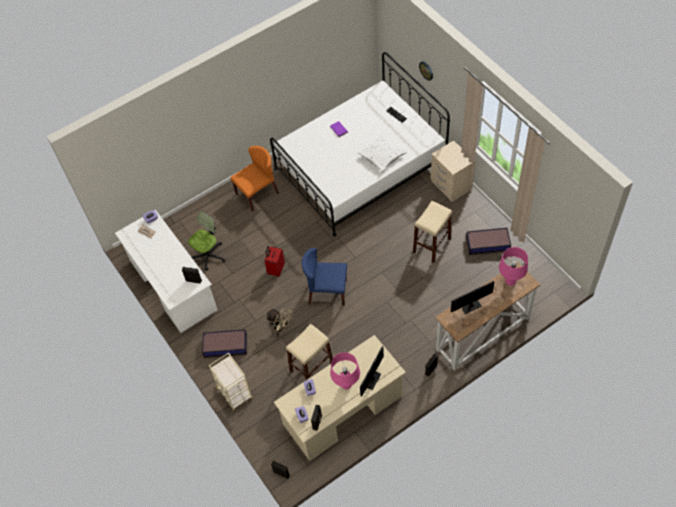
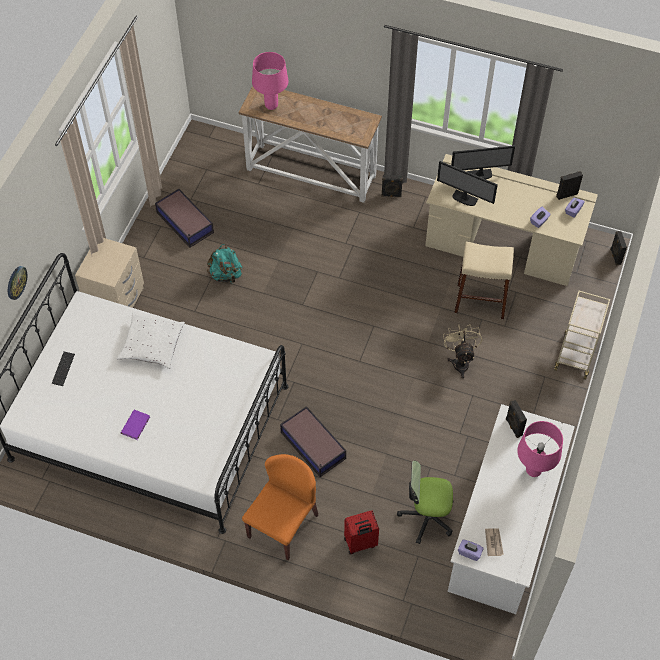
camera: 130 degrees left, 0 degrees up
storage box [202,329,247,358] -> storage box moved to [280,406,346,477]
orange chair [230,146,279,211] -> orange chair turned 105 degrees clockwise [242,454,318,560]
red suitcase [264,246,285,277] -> red suitcase moved to [344,510,379,555]
blue chair [302,248,347,306] -> none
pink table lamp [330,352,360,389] -> pink table lamp moved to [517,421,563,477]
beige stool [413,201,452,263] -> turquoise backpack [207,244,243,283]
monitor [451,281,494,314] -> monitor moved to [437,161,498,206]

